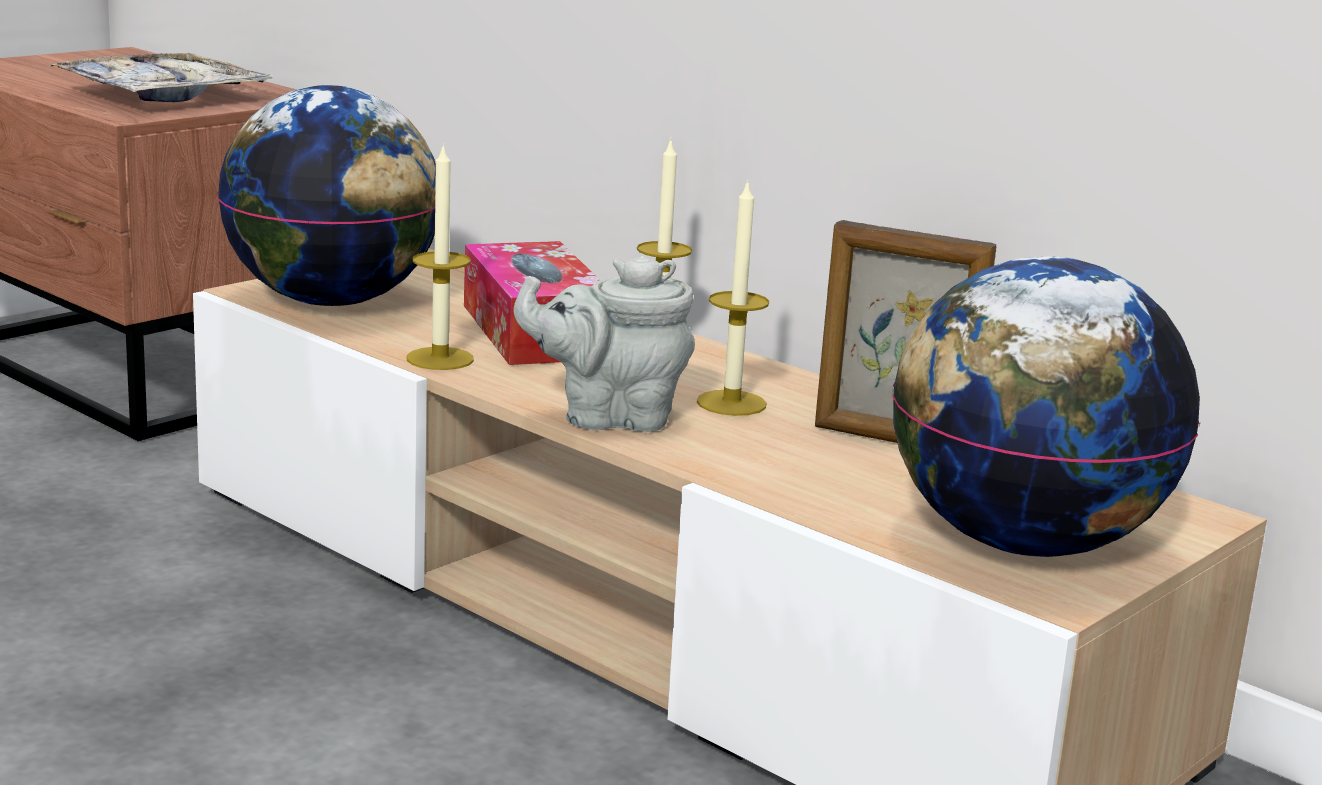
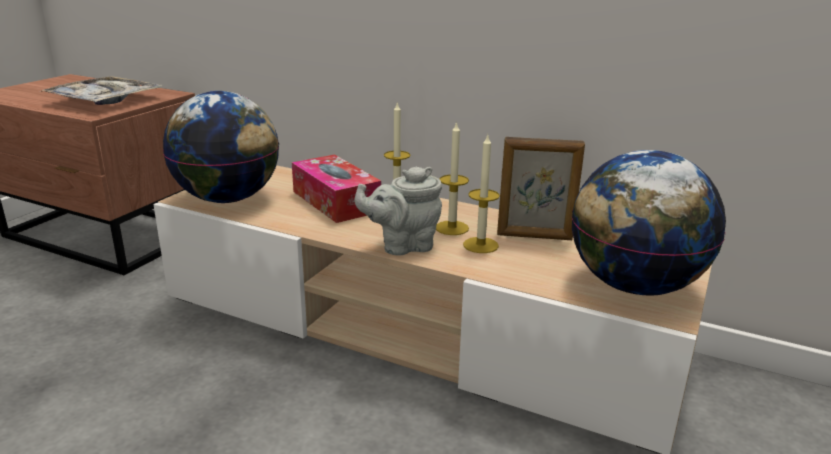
camera: 15 degrees left, 5 degrees up
candle [407,143,474,370] -> candle moved to [463,133,500,253]

